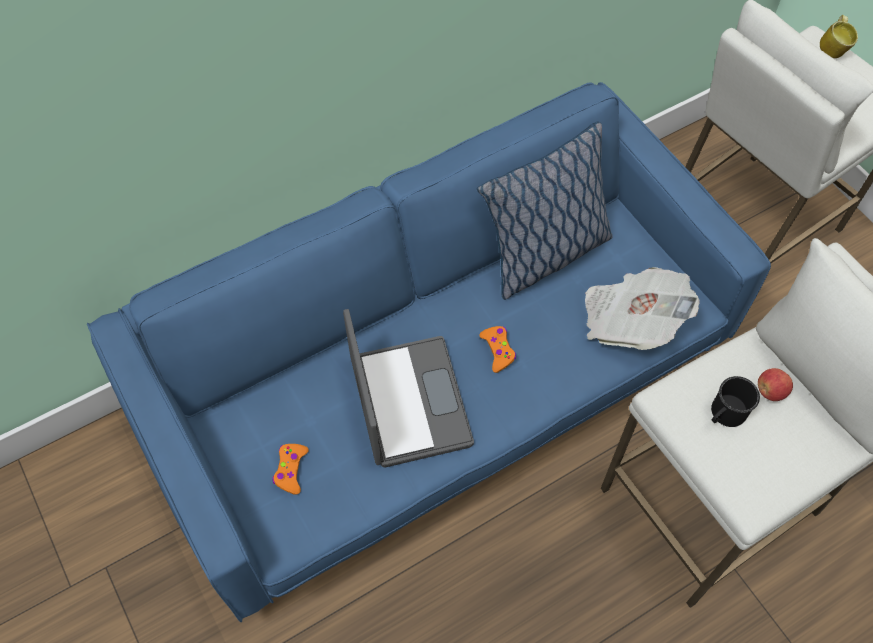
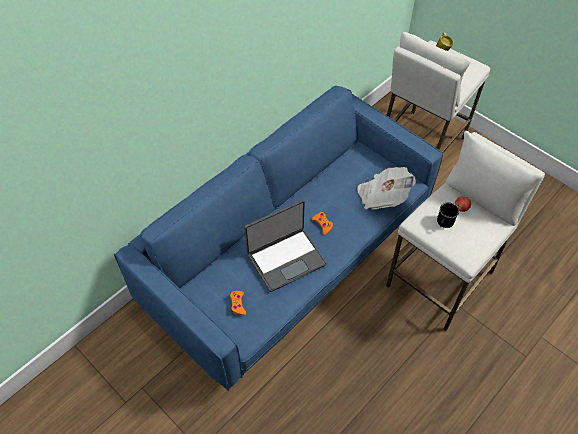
camera: 15 degrees left, 5 degrees down
laptop [343,309,474,467] -> laptop turned 90 degrees clockwise [244,200,327,292]
pillow [477,121,613,300] -> none

